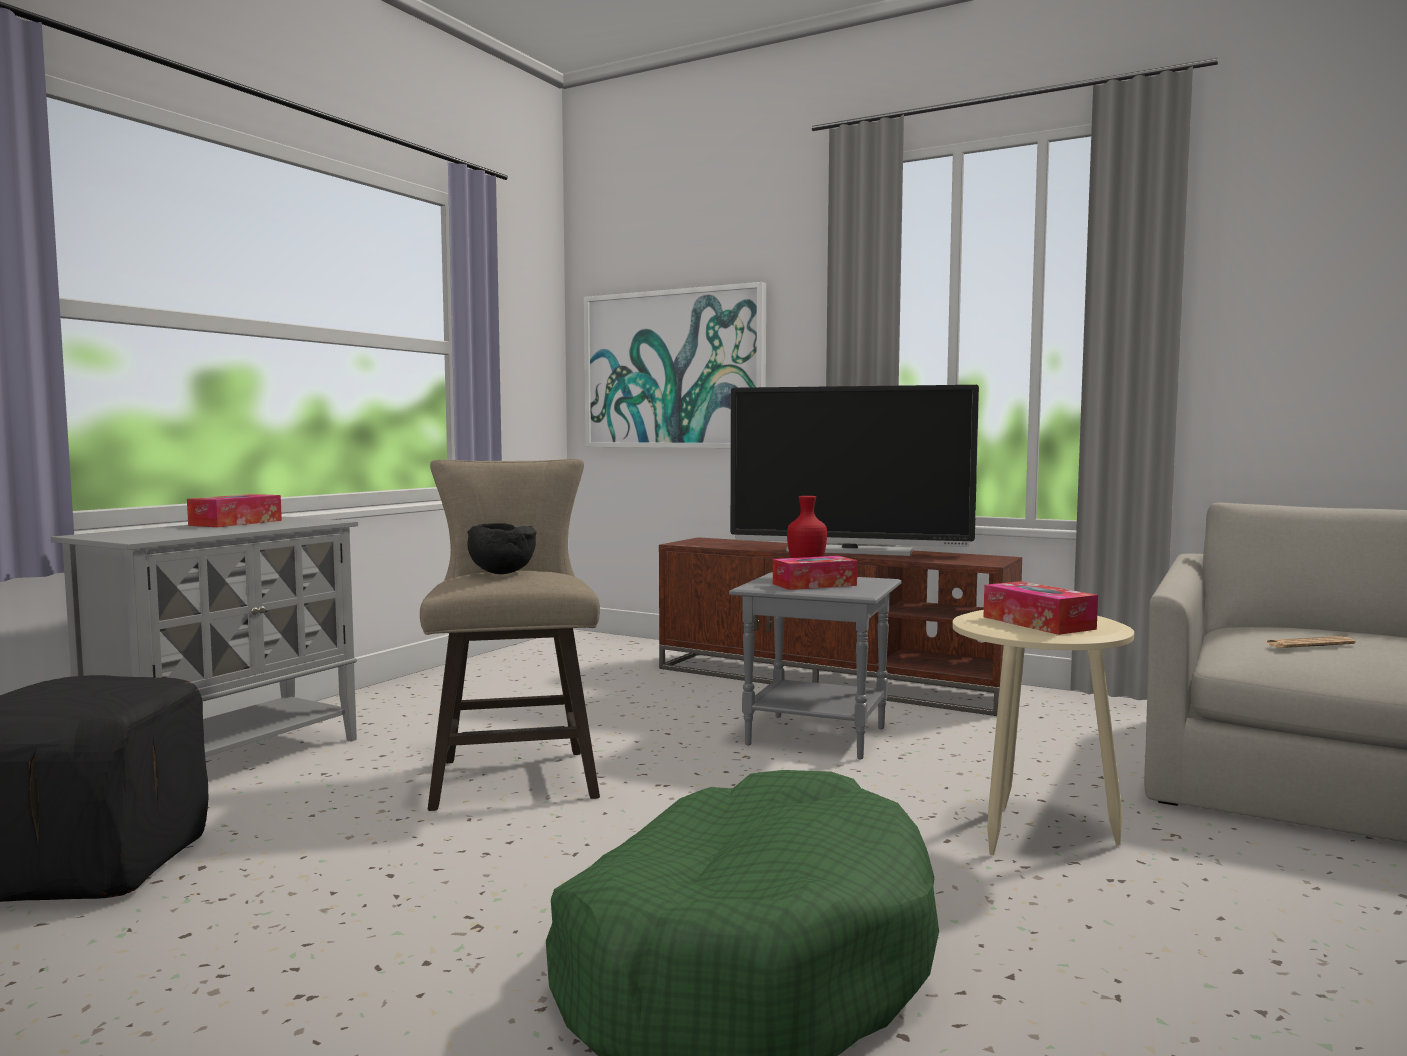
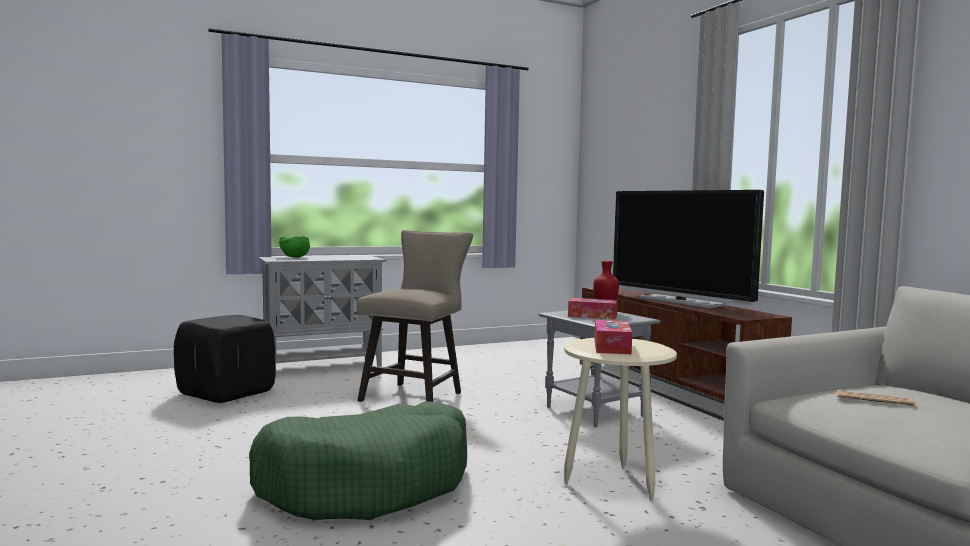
camera: 35 degrees right, 0 degrees up
tissue box [187,494,282,527] -> none
black bowl [467,523,536,574] -> none
picture [584,282,766,448] -> none
none -> green bowl [279,236,310,257]

